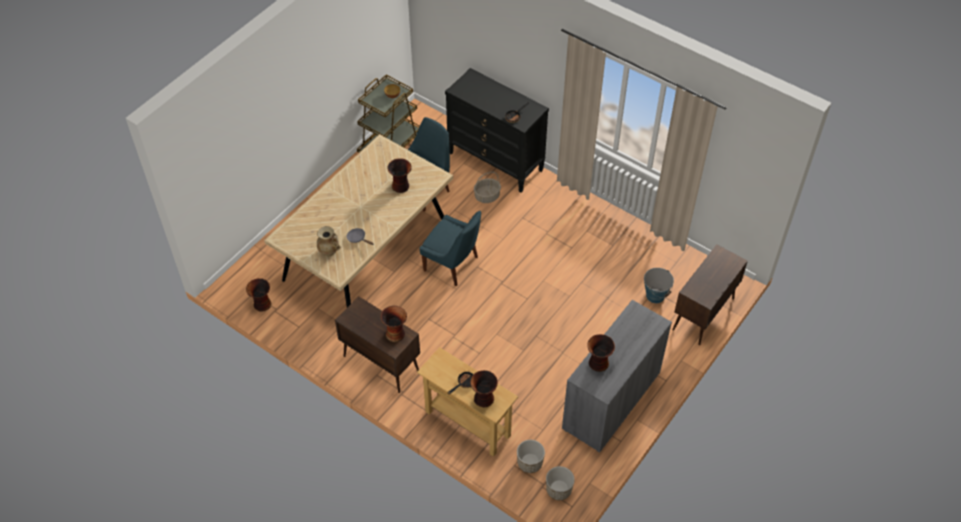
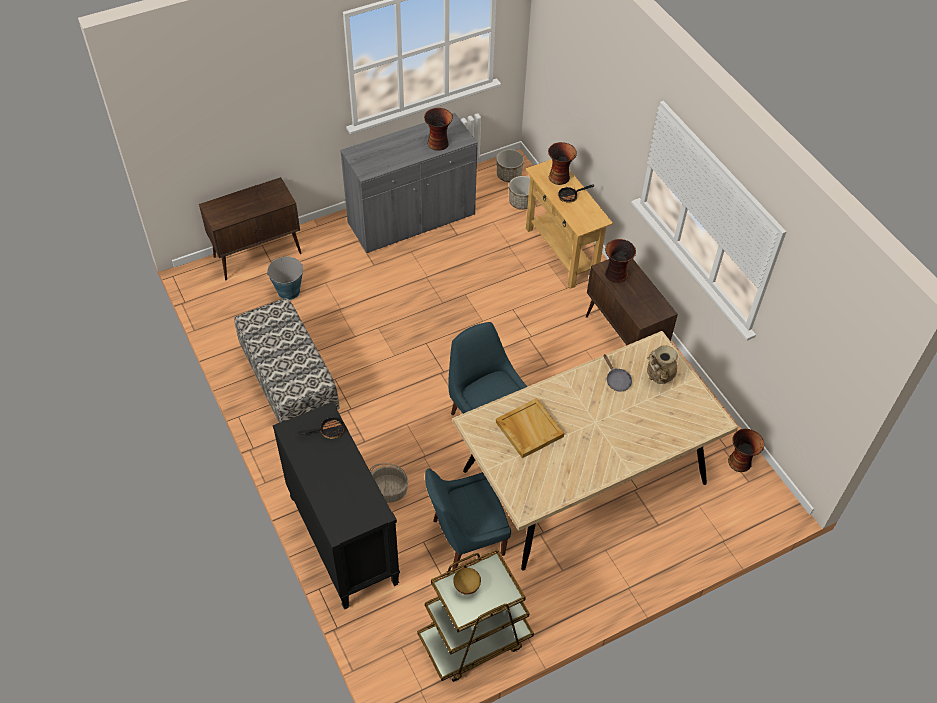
camera: 155 degrees left, 0 degrees up
vase [387,158,412,193] -> beige tray [496,398,564,458]
none -> bench [234,298,340,423]

